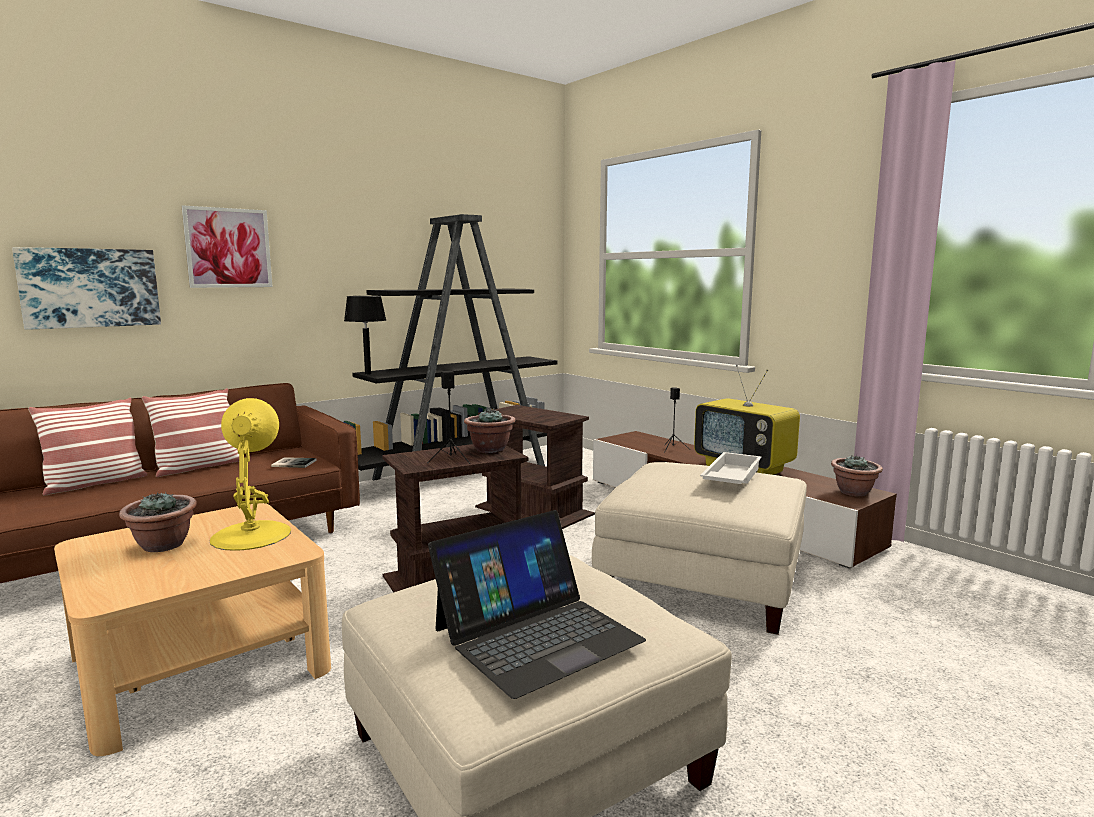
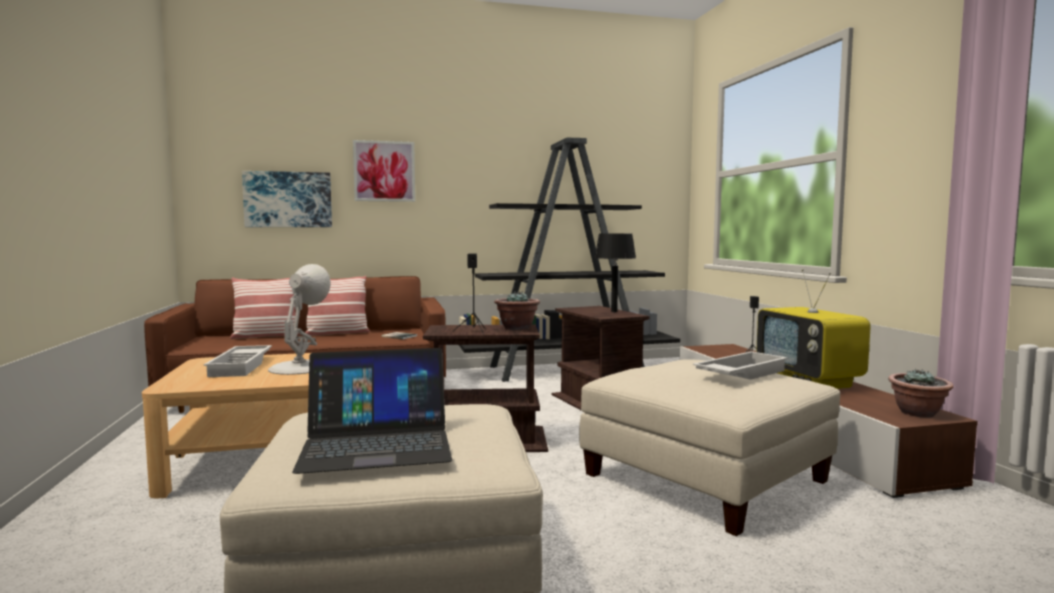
camera: 25 degrees right, 5 degrees down
potted plant [119,492,197,552] -> white tray [203,345,272,377]
yellow table lamp [210,398,291,551] -> white table lamp [268,264,331,375]
black table lamp [344,296,386,375] -> black table lamp moved to [594,233,636,312]

